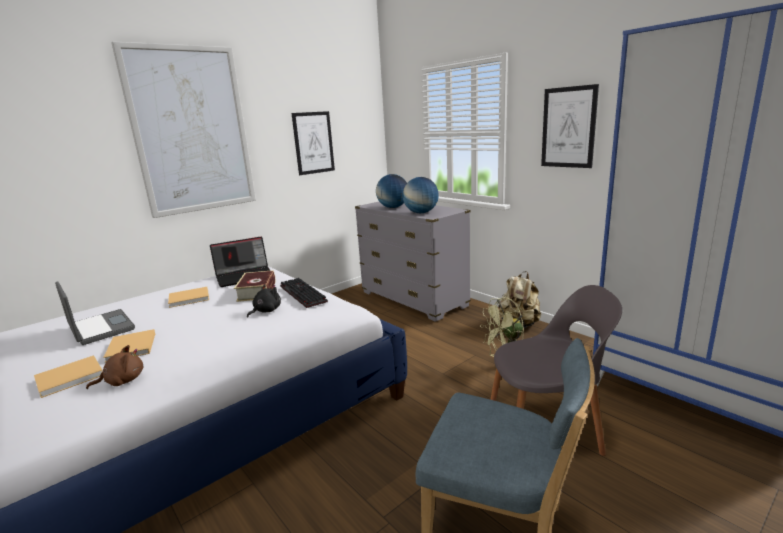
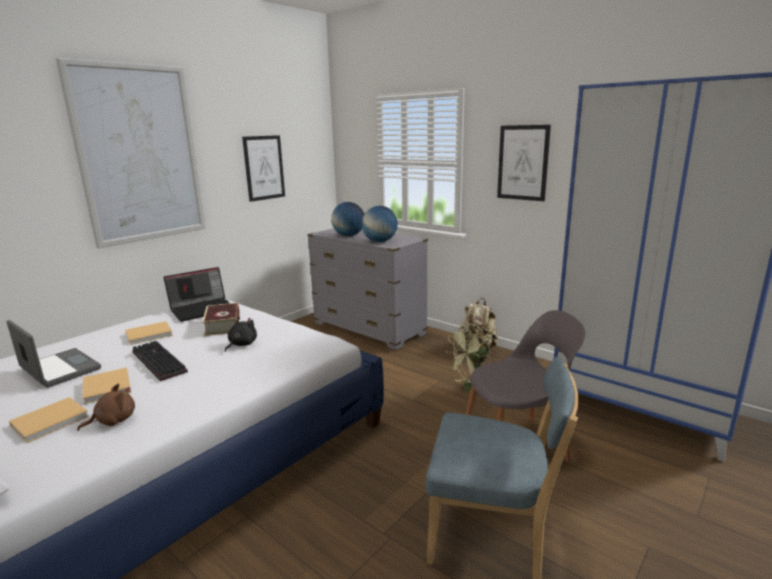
camera: 10 degrees left, 0 degrees up
keyboard [280,278,328,308] -> keyboard moved to [132,341,188,381]

